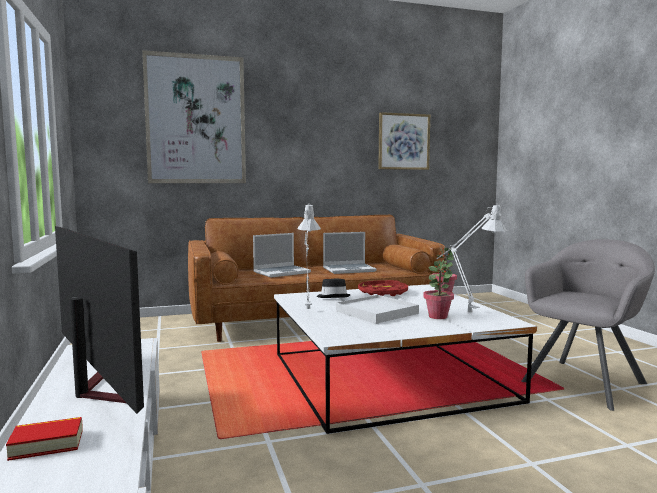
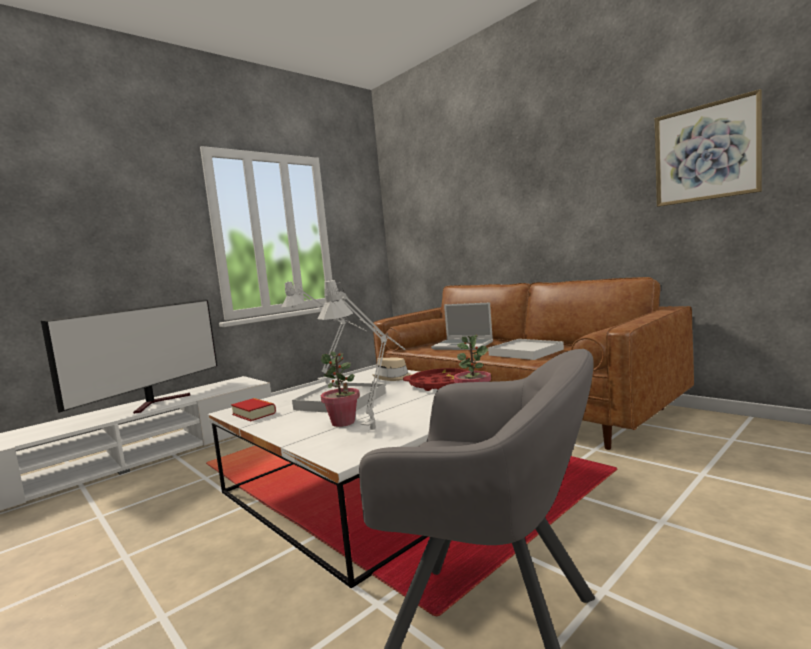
camera: 65 degrees right, 0 degrees up
book [6,417,83,461] -> book moved to [231,398,276,421]
picture [142,50,246,183] -> none
black hat [316,278,351,298] -> beige hat [372,357,413,381]
laptop [323,232,376,274] -> white tray [488,339,564,360]

